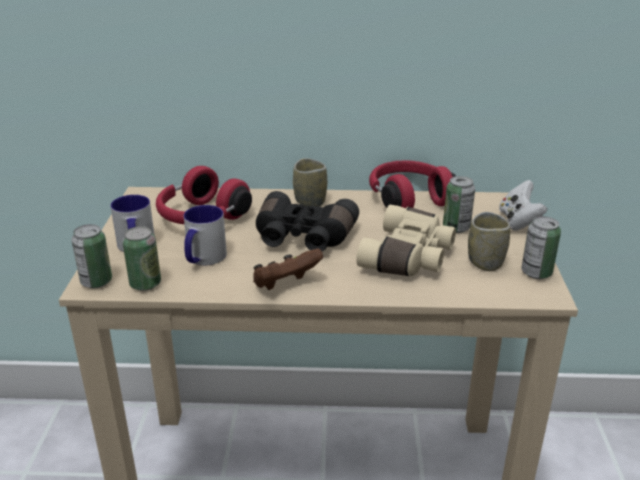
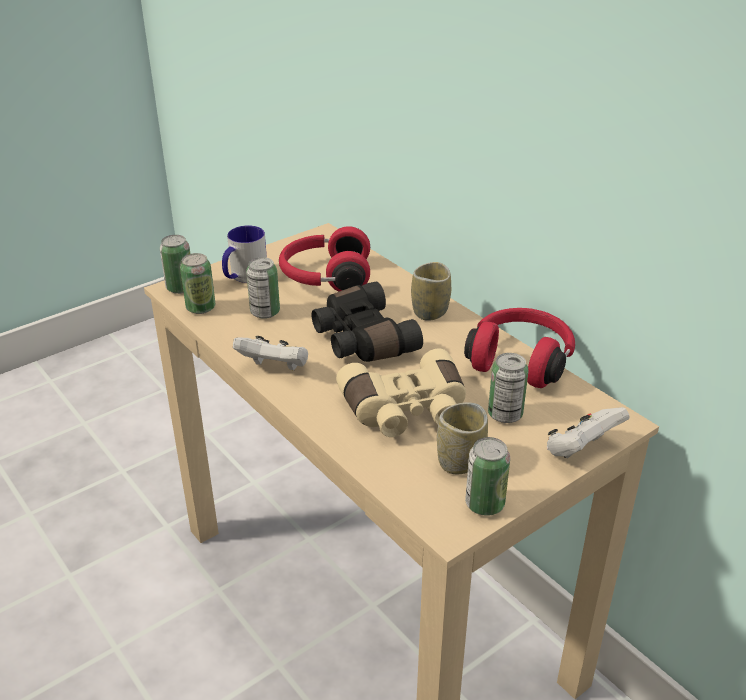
camera: 50 degrees right, 5 degrees up
mug [184,205,227,265] -> can [246,257,280,319]
brown game controller [253,249,323,290] -> white game controller [233,336,308,371]

